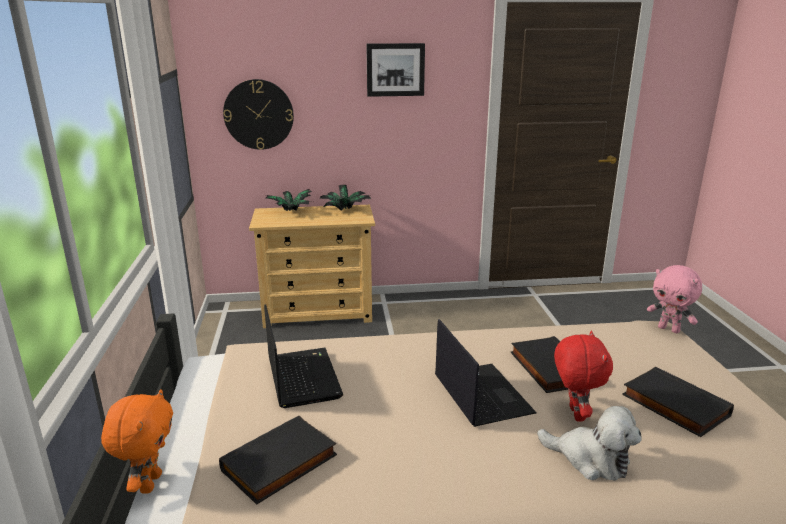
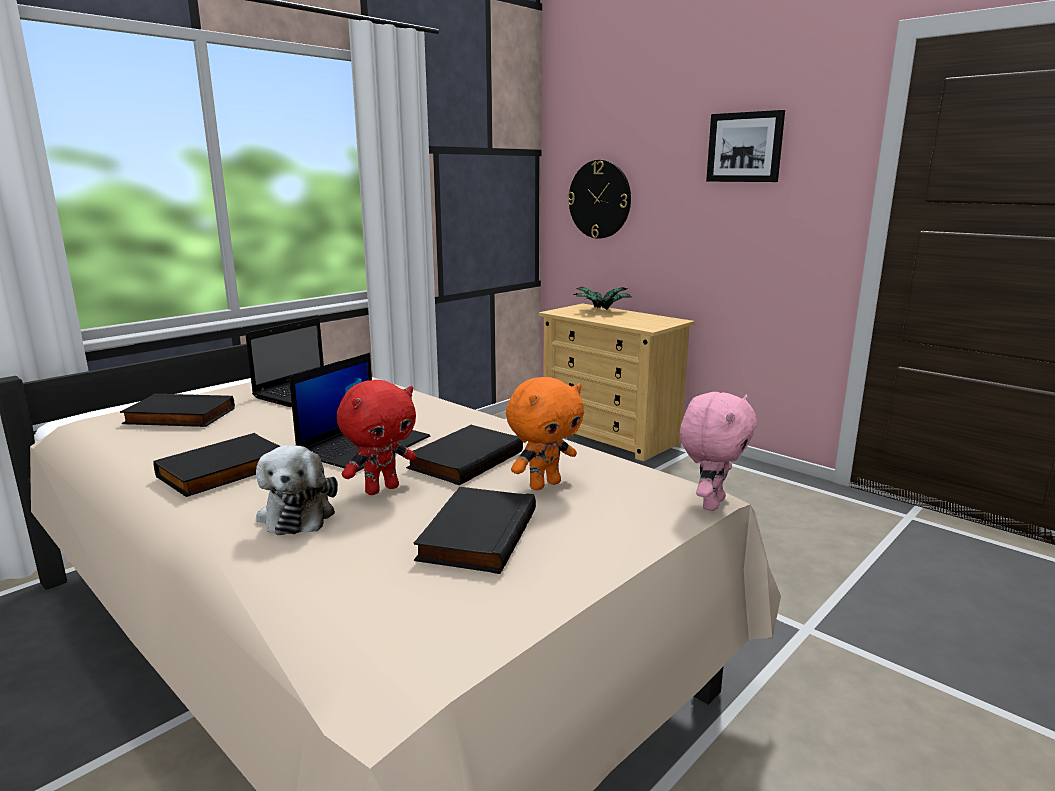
camera: 50 degrees right, 5 degrees down
orange plush toy [101,389,173,494] -> orange plush toy moved to [506,377,584,490]
potted plant [320,185,371,211] -> none
pink plush toy [647,265,702,333] -> pink plush toy turned 150 degrees counterclockwise [680,392,757,511]
none -> black book [153,433,280,497]

